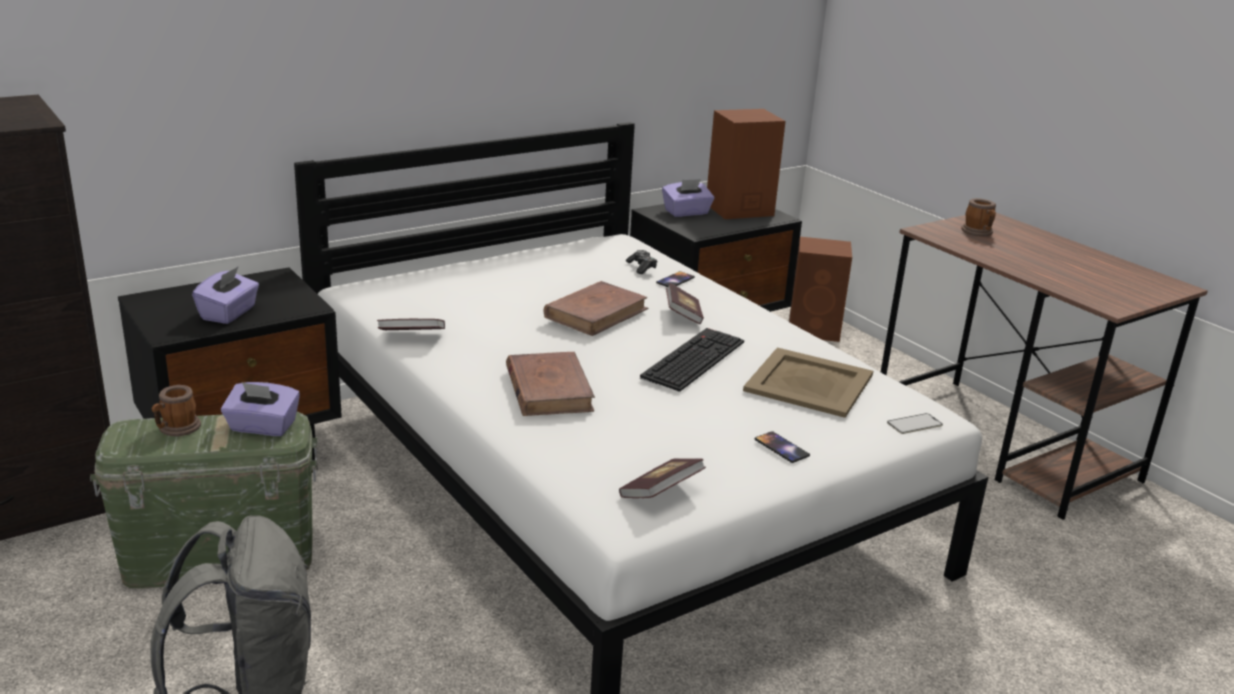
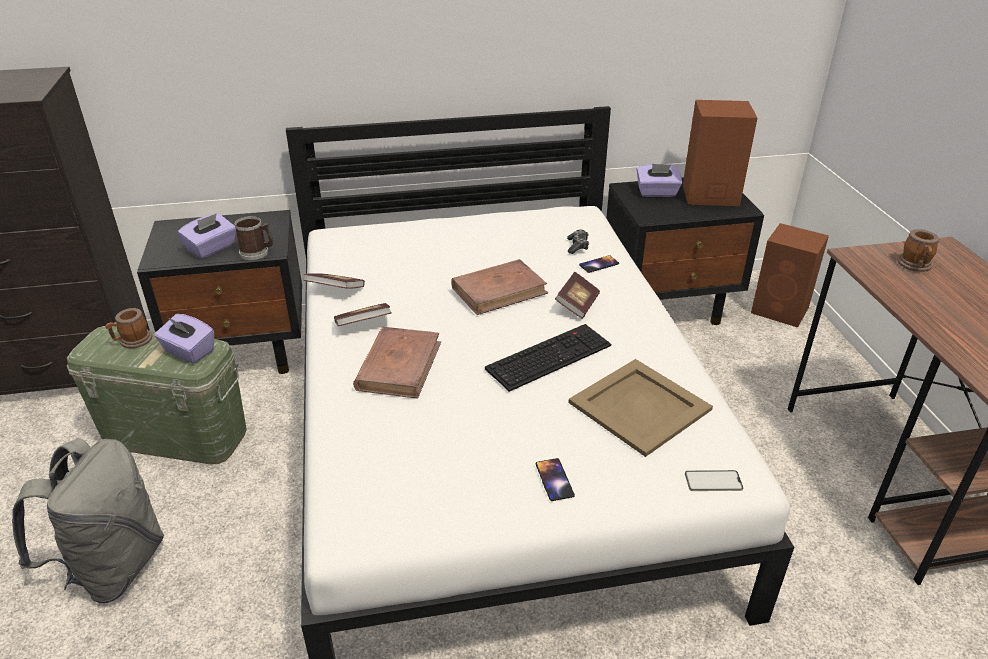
camera: 25 degrees right, 10 degrees up
book [619,458,706,498] -> book moved to [334,303,392,326]
none -> mug [235,216,274,260]

